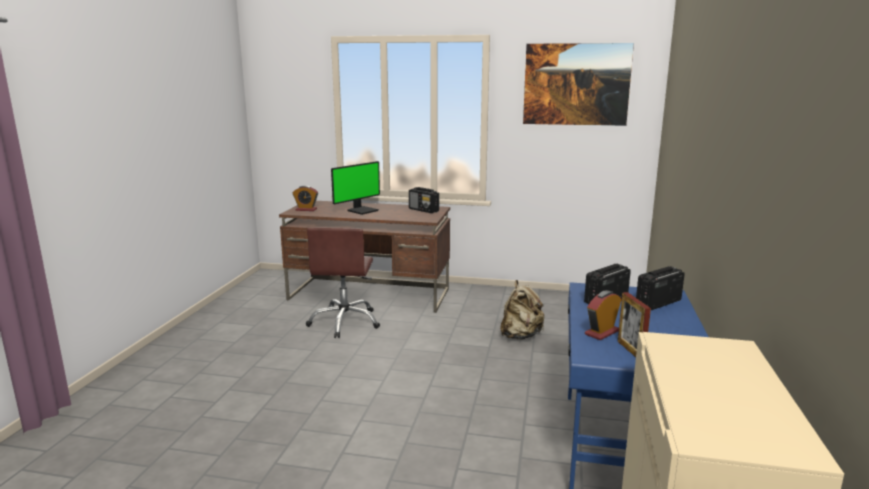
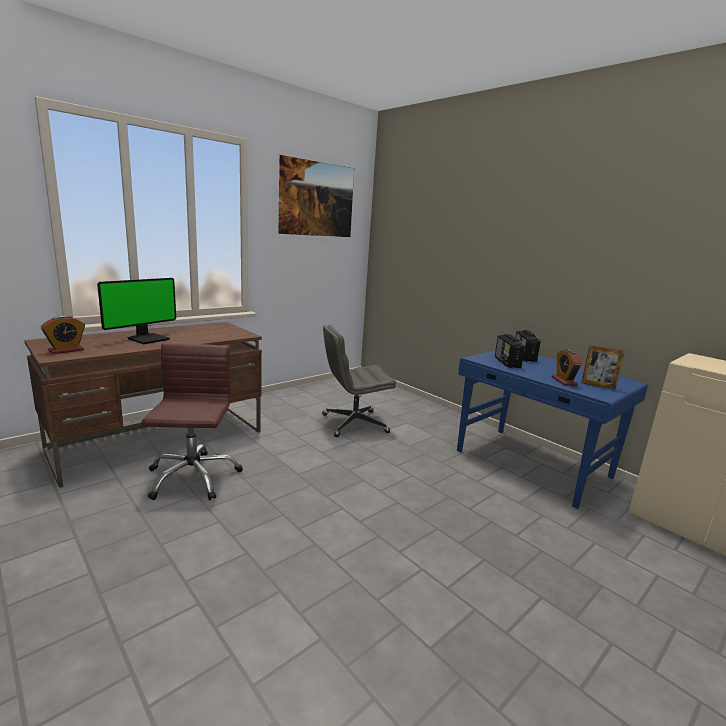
camera: 55 degrees left, 0 degrees up
brown office chair [306,228,380,338] -> brown office chair turned 135 degrees counterclockwise [141,343,243,500]
monitor [331,161,380,215] -> monitor turned 45 degrees clockwise [97,278,176,344]
radio [409,187,439,213] -> none
beige backpack [500,280,544,340] -> grey office chair [322,325,396,437]

